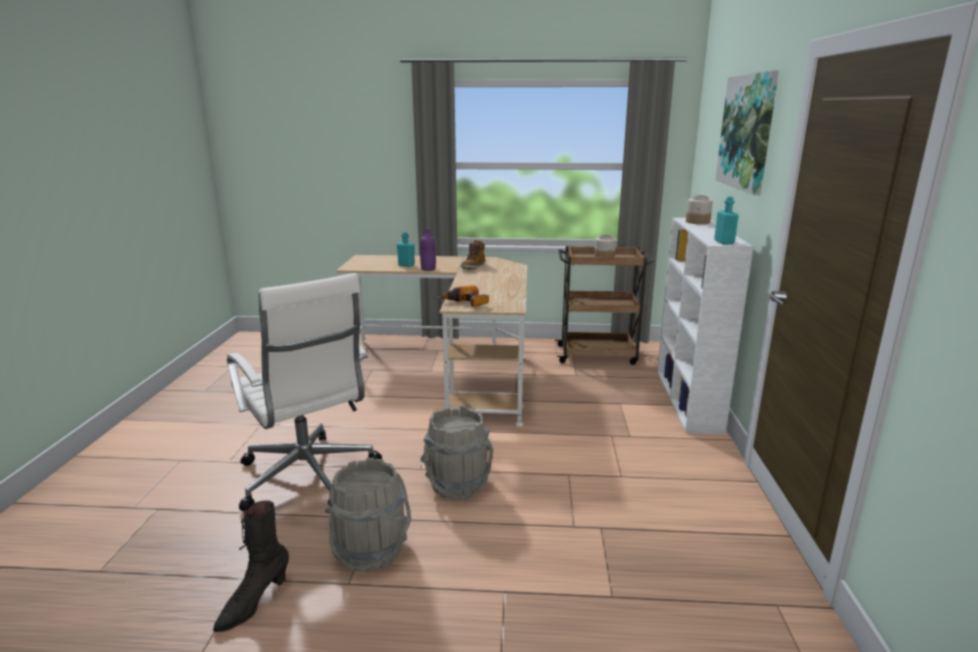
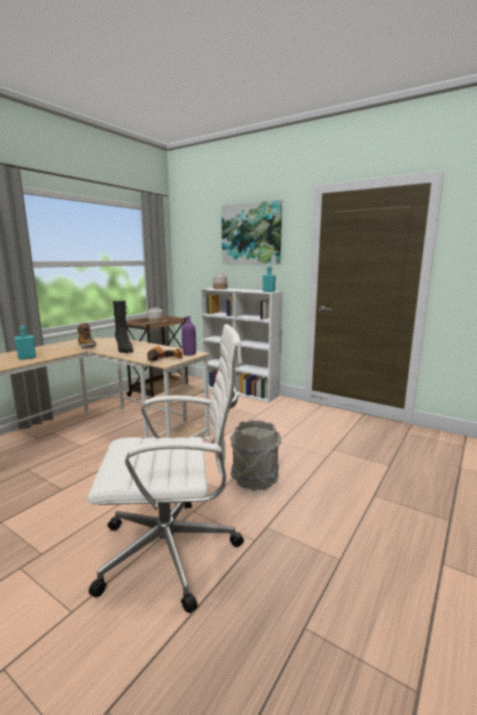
camera: 60 degrees left, 5 degrees down
black boot [213,500,289,632] -> black boot moved to [113,301,133,353]
grey bucket [325,458,411,572] -> none
purple bottle [420,228,436,271] -> purple bottle moved to [182,316,196,356]

